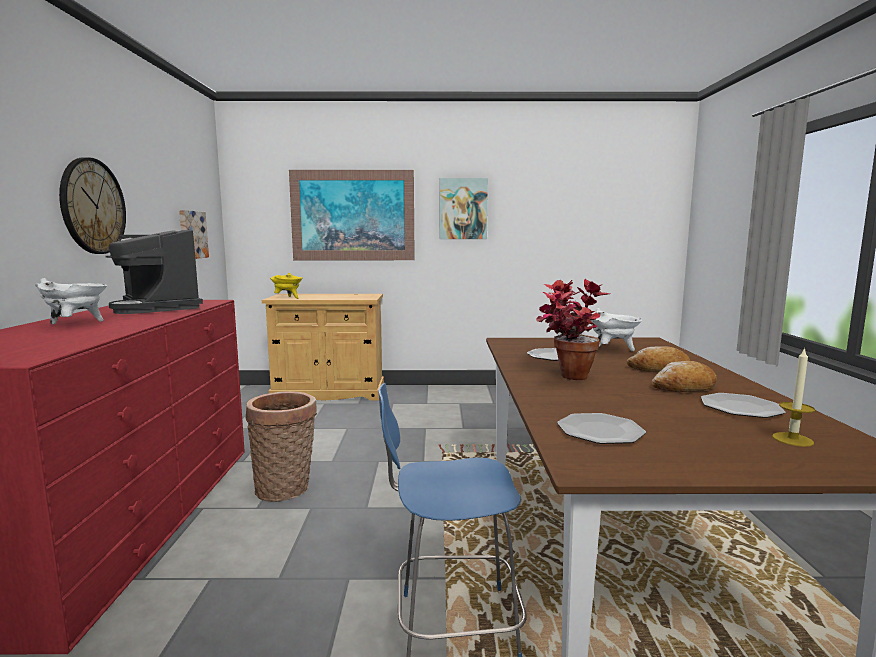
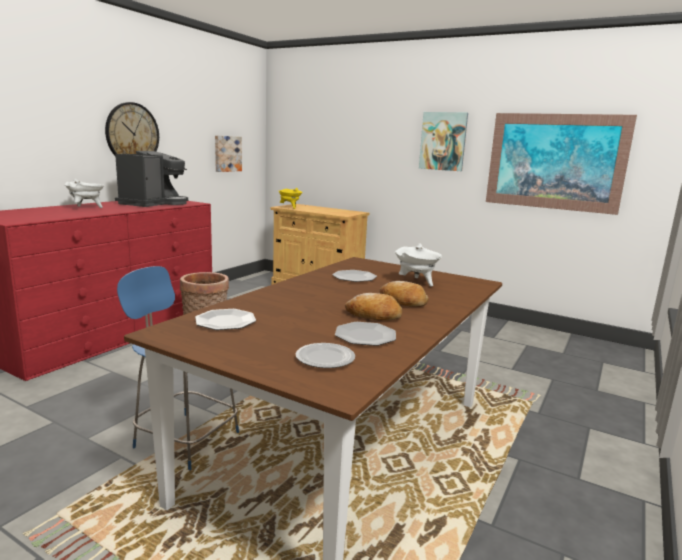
camera: 30 degrees right, 5 degrees up
coffee machine [106,230,203,314] -> coffee machine turned 150 degrees counterclockwise [115,151,188,207]
picture [289,170,415,260] -> picture moved to [486,113,637,215]
potted plant [536,279,610,380] -> none
candle [772,347,815,447] -> plate [296,343,355,368]

